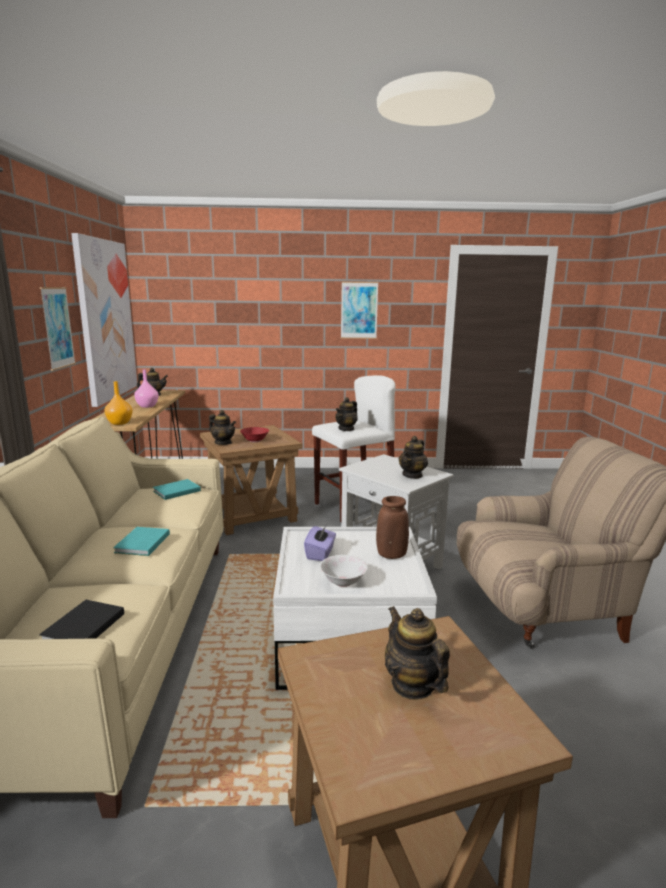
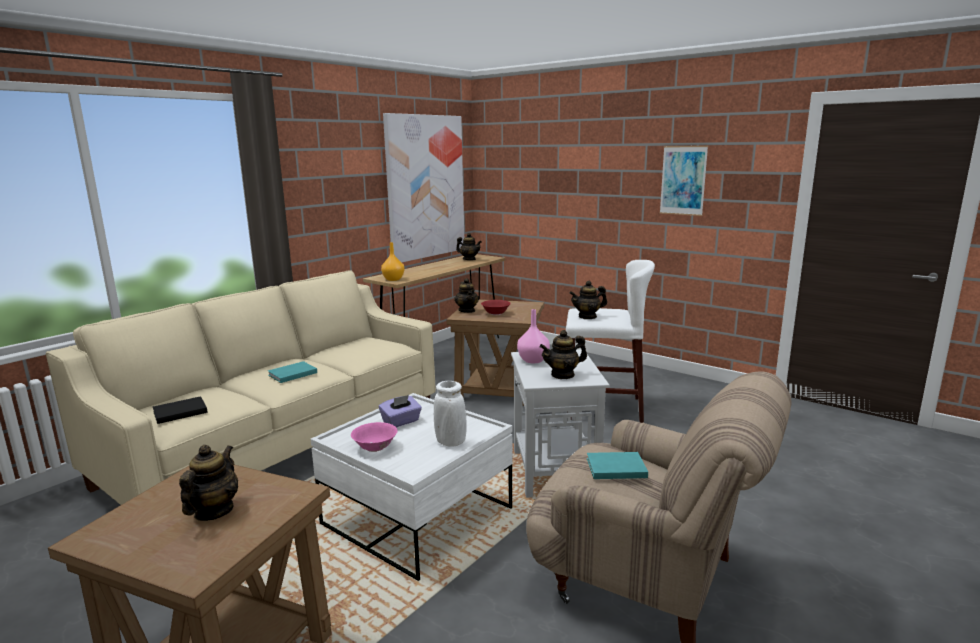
camera: 40 degrees right, 0 degrees up
picture [40,287,76,371] -> none
pink vase [134,369,159,408] -> pink vase moved to [517,309,550,363]
turquoise book [153,479,201,500] -> turquoise book moved to [587,452,648,479]
white bowl [320,555,368,587] -> pink bowl [351,422,398,452]
brown vase [376,496,409,559] -> white vase [434,381,467,447]

